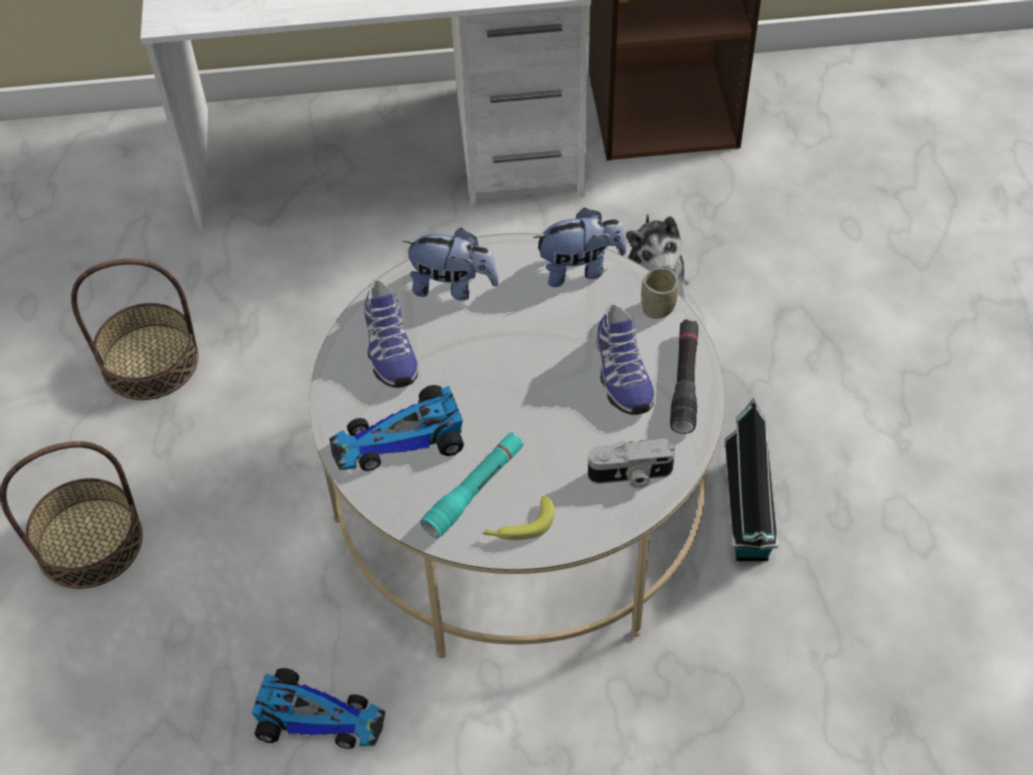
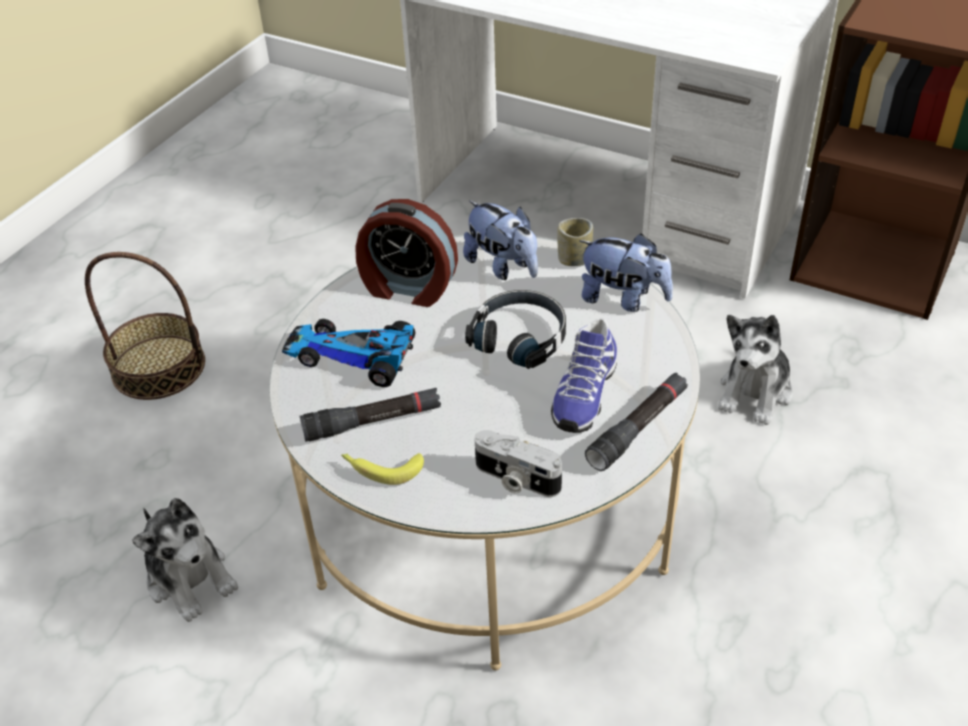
camera: 35 degrees right, 10 degrees down
basket [71,259,199,400] -> none
toy car [252,668,385,749] -> plush toy [132,498,238,622]
shoe [364,279,418,388] -> alarm clock [355,199,458,307]
turquoise flashlight [420,432,524,539] -> black flashlight [300,388,441,442]
cup [641,268,678,319] -> cup moved to [557,218,593,266]
toy house [724,398,779,561] -> none
none -> black headphones [465,290,566,369]

